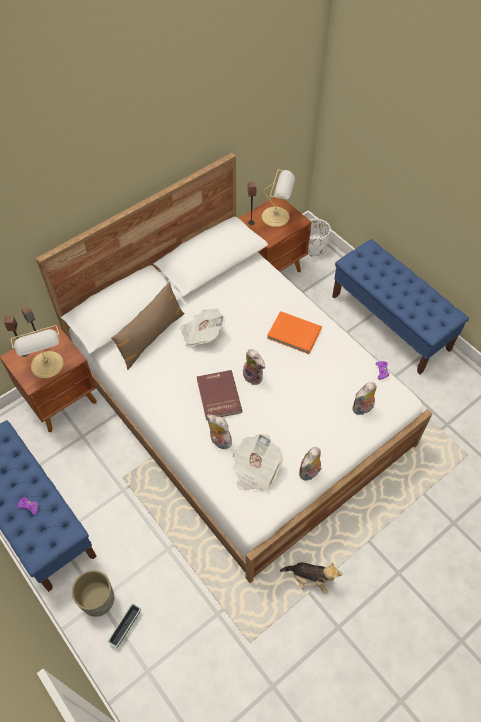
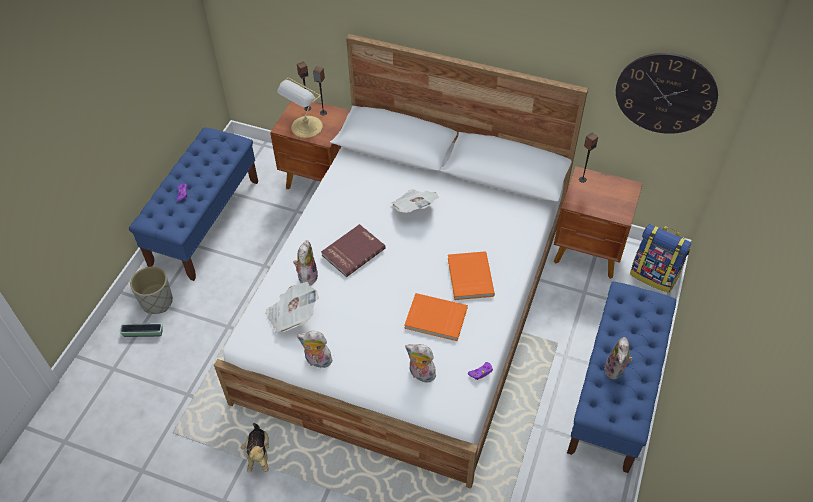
camera: 60 degrees right, 5 degrees down
brown pillow [111,282,185,370] -> none
plush toy [243,349,265,385] -> plush toy moved to [604,337,633,380]
table lamp [262,169,295,227] -> none
white planter [308,218,331,257] -> backpack [630,224,691,293]
none -> orange book [404,293,468,341]
none -> wall clock [616,53,718,134]

